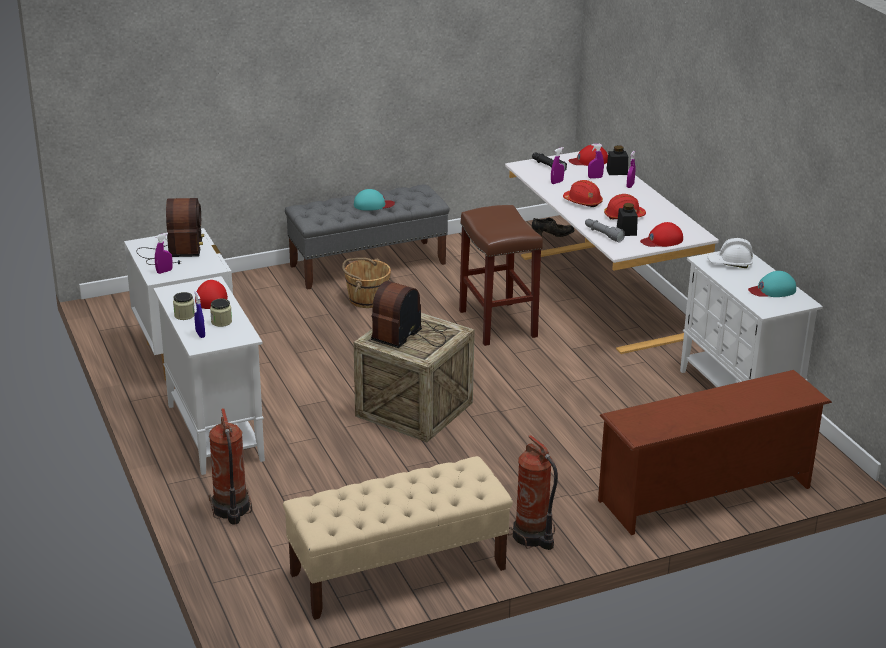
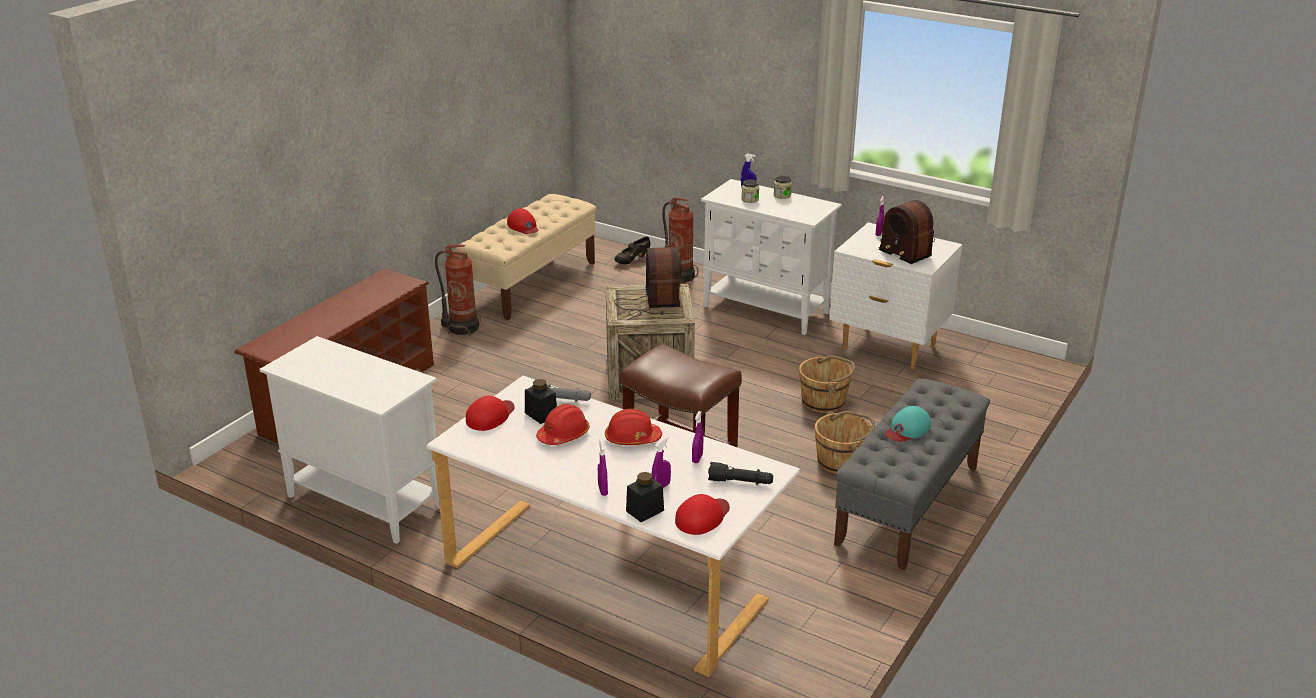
camera: 145 degrees right, 0 degrees up
red cap [195,280,228,309] -> red cap moved to [507,208,539,234]
black shoe [532,218,575,237] -> black shoe moved to [614,237,650,264]
white hard hat [708,238,753,268] -> none
turquoise cap [748,271,796,297] -> none
none -> brown bucket [799,355,855,413]

